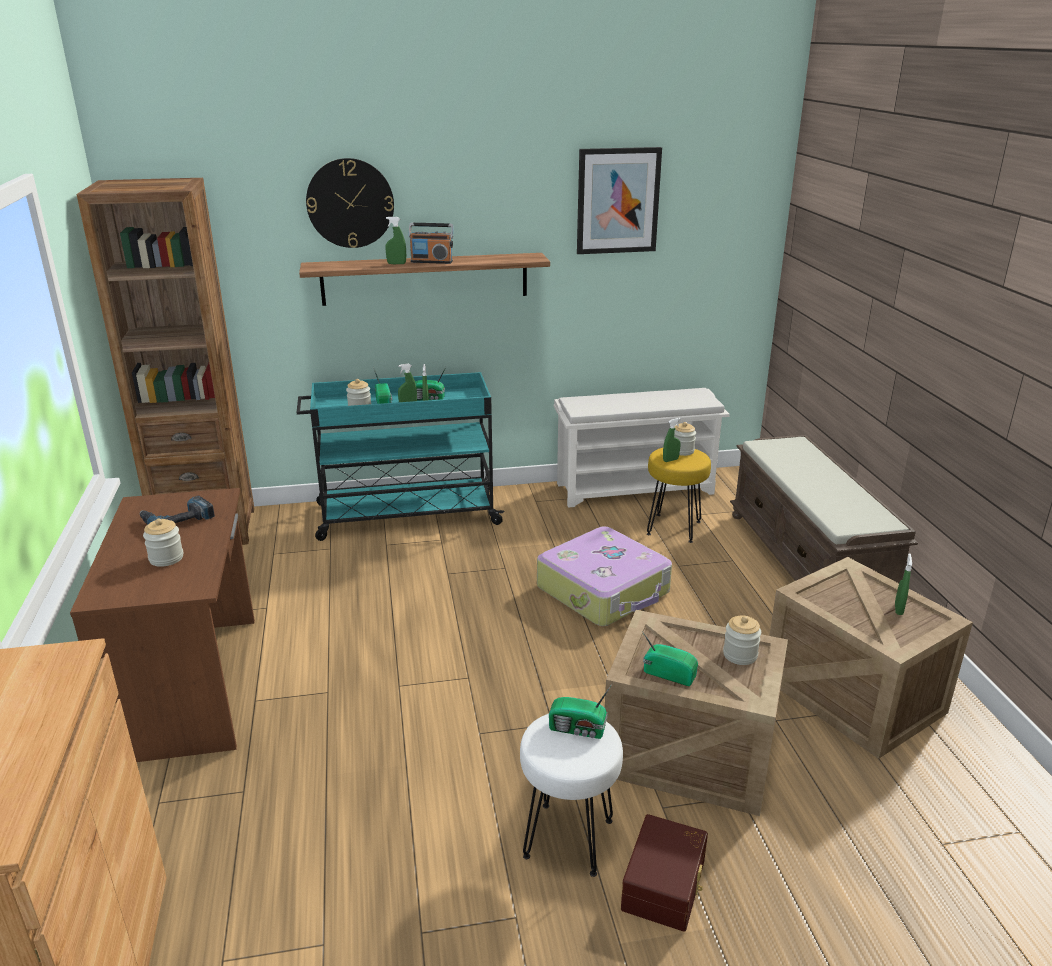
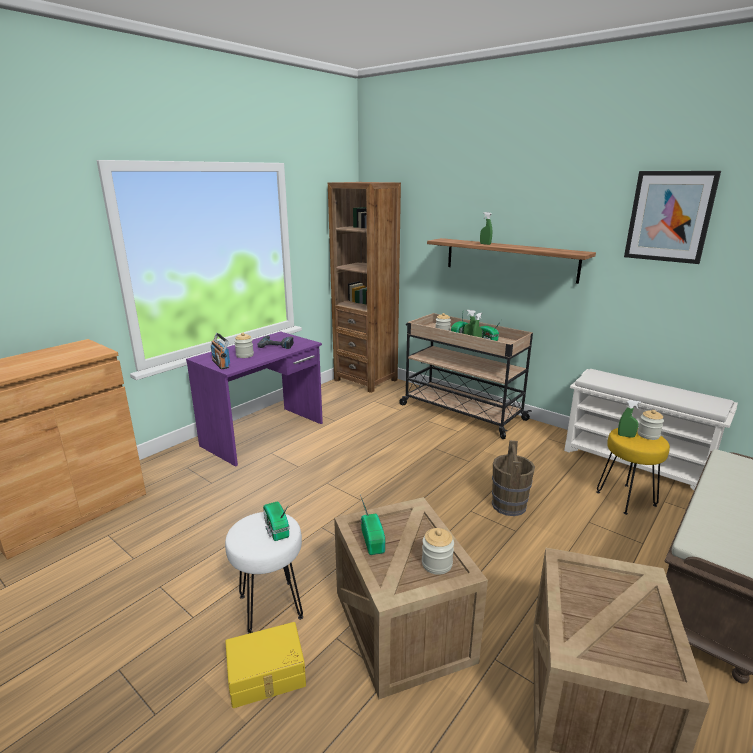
camera: 50 degrees right, 5 degrees down
brown desk [70,488,255,762] -> purple desk [186,331,323,467]
turquoise cart [297,372,505,541] -> beige cart [399,313,533,439]
wall clock [306,158,394,248] -> none
radio [408,223,454,264] -> radio moved to [211,333,230,370]
suitcase [537,526,672,626] -> brown bucket [492,441,535,516]
brown storage box [621,814,708,932] -> yellow storage box [225,622,306,708]
green spray bottle [895,553,912,615] -> none

